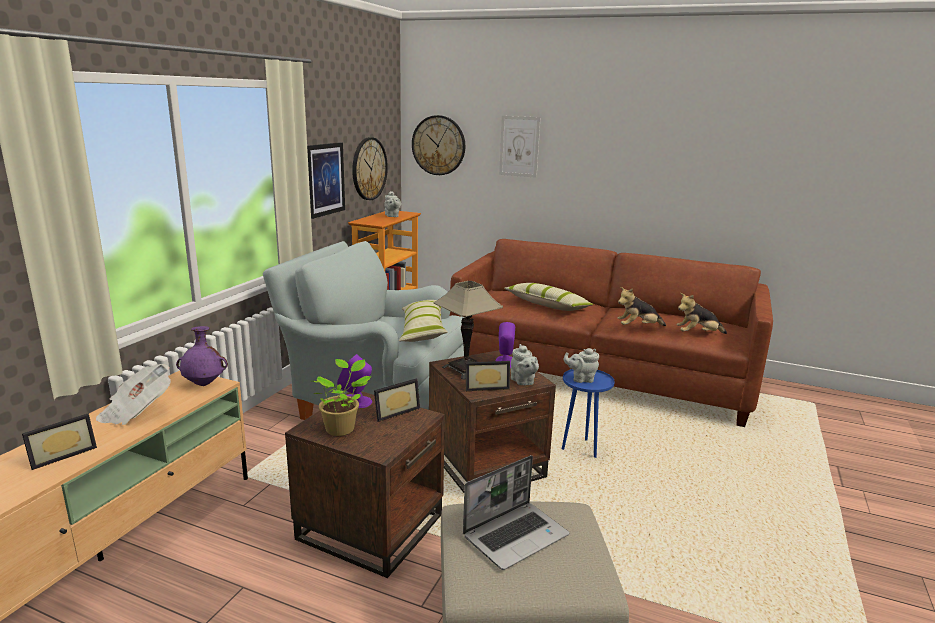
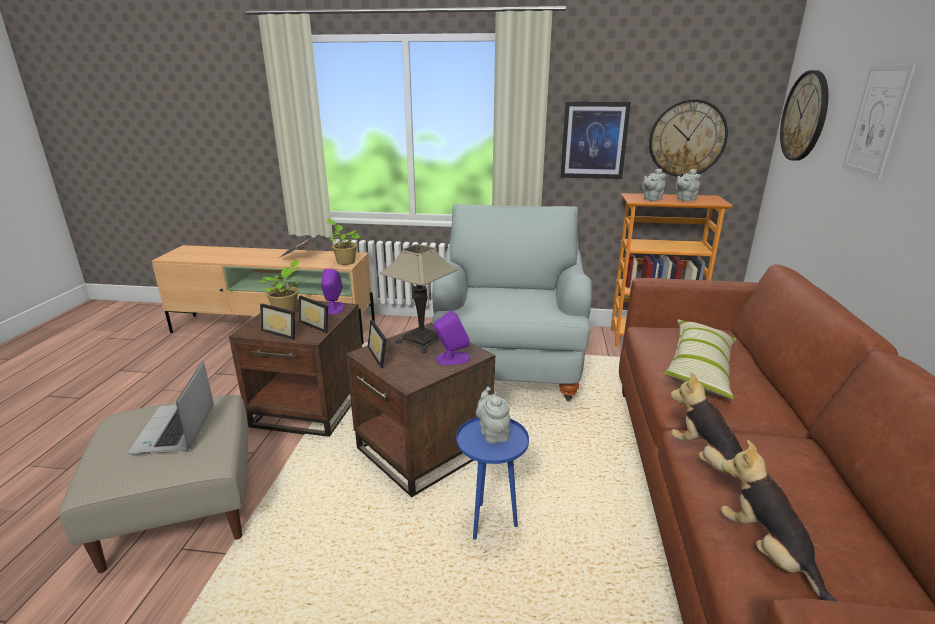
camera: 75 degrees right, 5 degrees up
picture frame [22,414,97,470] -> picture frame moved to [260,303,295,340]
purple vase [176,326,228,386] -> potted plant [326,218,361,265]
pillow [399,300,448,342] -> none
laptop [463,455,569,570] -> laptop turned 45 degrees clockwise [128,361,213,455]
grey teapot [511,344,539,385] -> grey teapot moved to [642,169,666,201]

